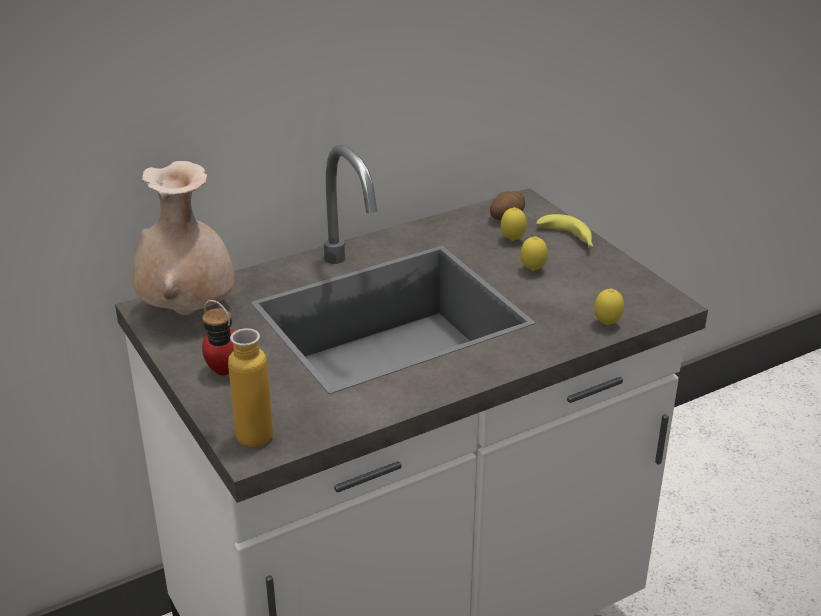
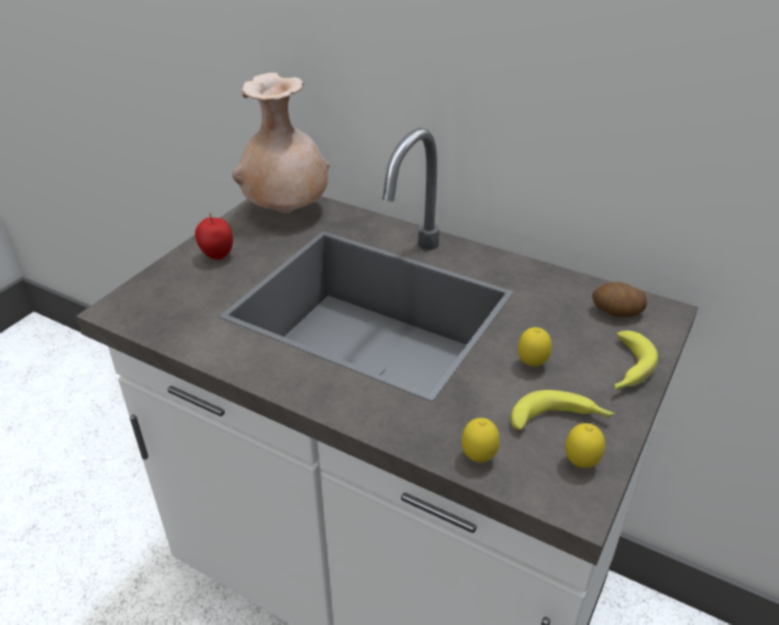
camera: 60 degrees right, 5 degrees up
bottle [203,300,273,447] -> none
lemon [501,207,527,241] -> lemon moved to [565,423,605,468]
none -> banana [510,390,615,430]

